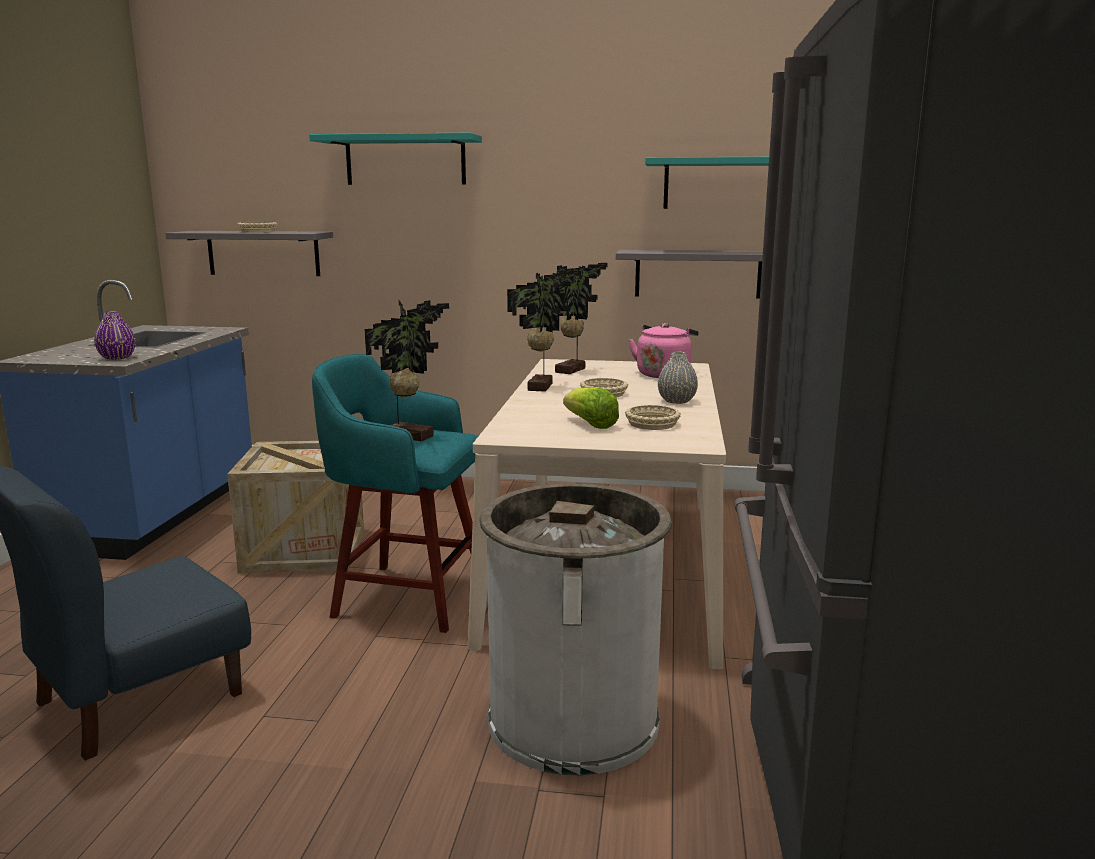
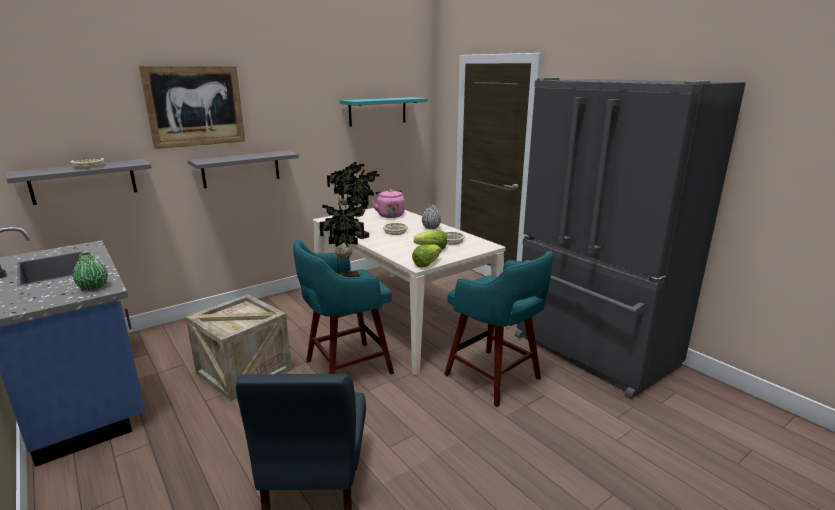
camera: 45 degrees left, 5 degrees up
purple vase [94,311,136,360] -> green vase [73,252,108,291]
turquoise shelf [309,133,482,185] -> picture [139,66,245,149]
white trash can [480,483,672,775] -> turquoise stool [444,251,553,407]
grey shelf [616,250,763,299] -> grey shelf moved to [188,150,299,188]
none -> lettuce [412,244,441,268]

